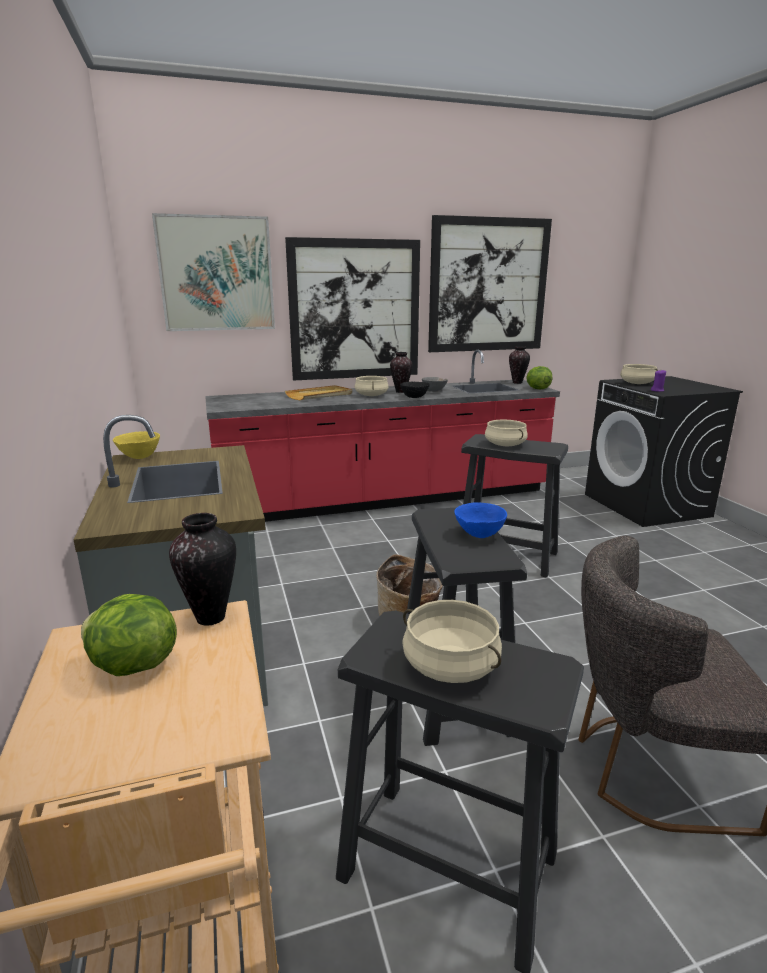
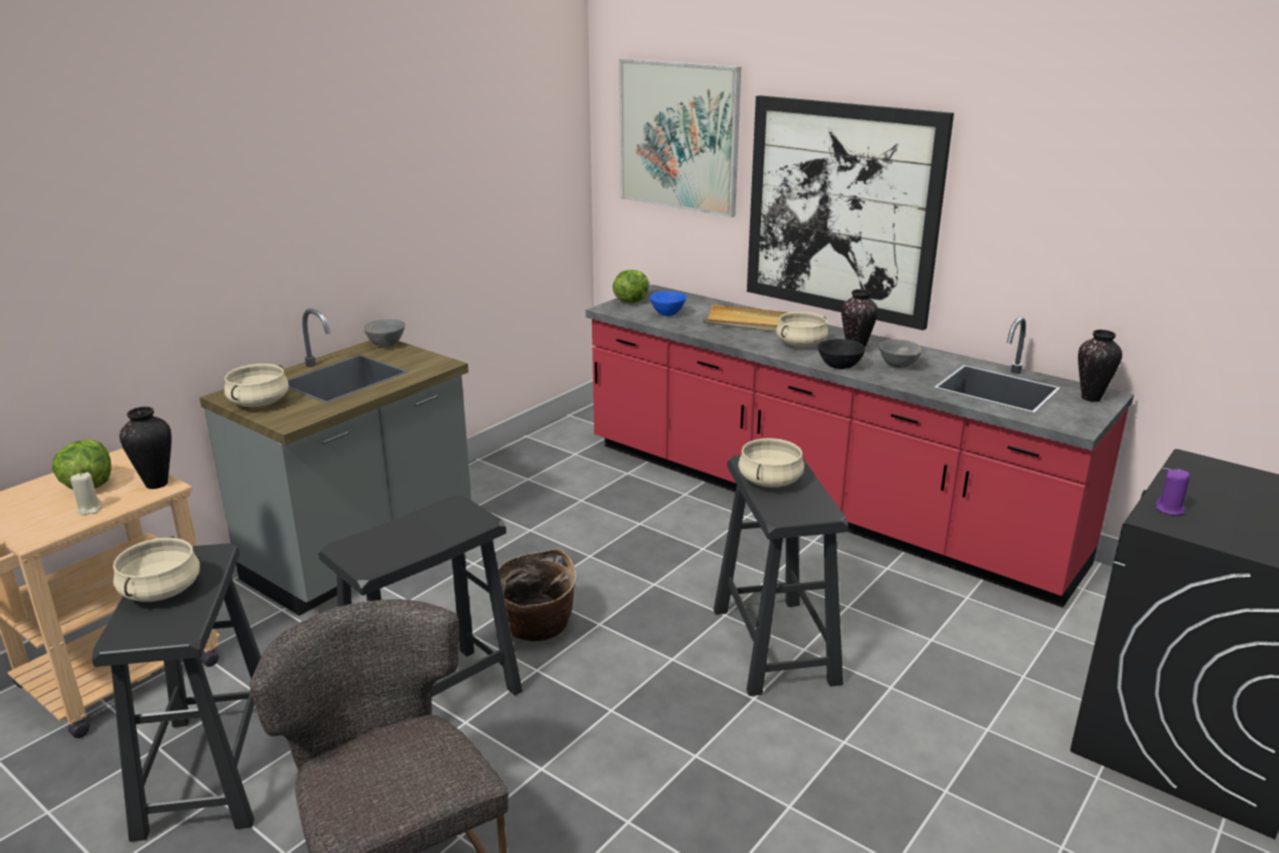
camera: 55 degrees right, 5 degrees up
yellow bowl [113,431,160,459] -> grey bowl [364,319,405,347]
picture [428,215,552,352] -> none
blue bowl [454,503,507,538] -> blue bowl moved to [650,291,687,316]
lettuce [526,366,552,389] -> lettuce moved to [613,270,649,303]
beige cooking pot [620,364,658,384] -> beige cooking pot moved to [224,364,289,407]
none -> beige candle [70,472,103,515]

